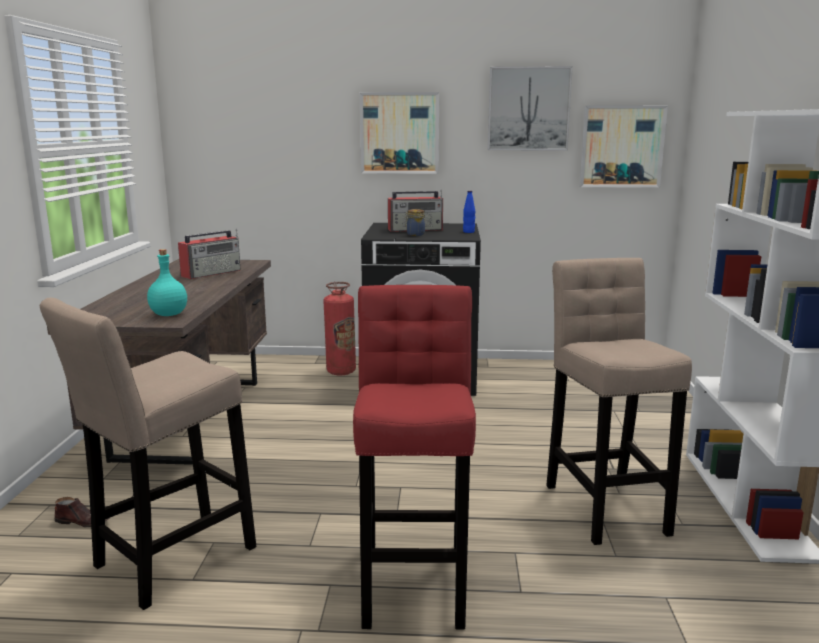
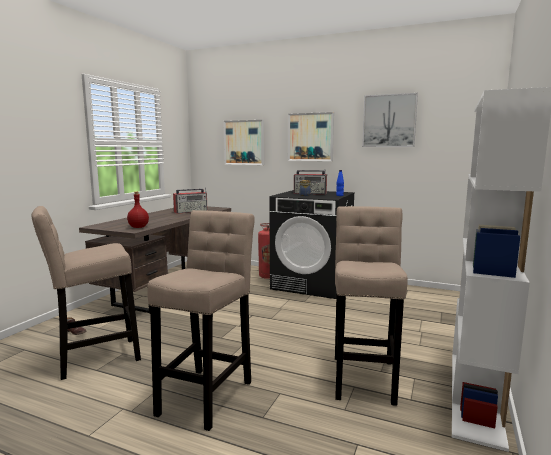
camera: 20 degrees right, 5 degrees down
turquoise bottle [147,249,187,316] -> red bottle [127,192,149,228]
red stool [353,285,476,629] -> beige stool [147,210,255,431]
picture [579,105,668,188] -> picture moved to [223,120,264,165]

